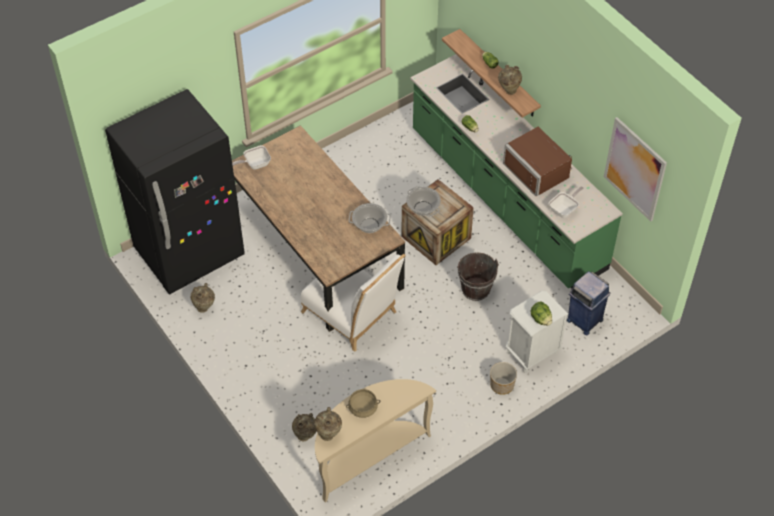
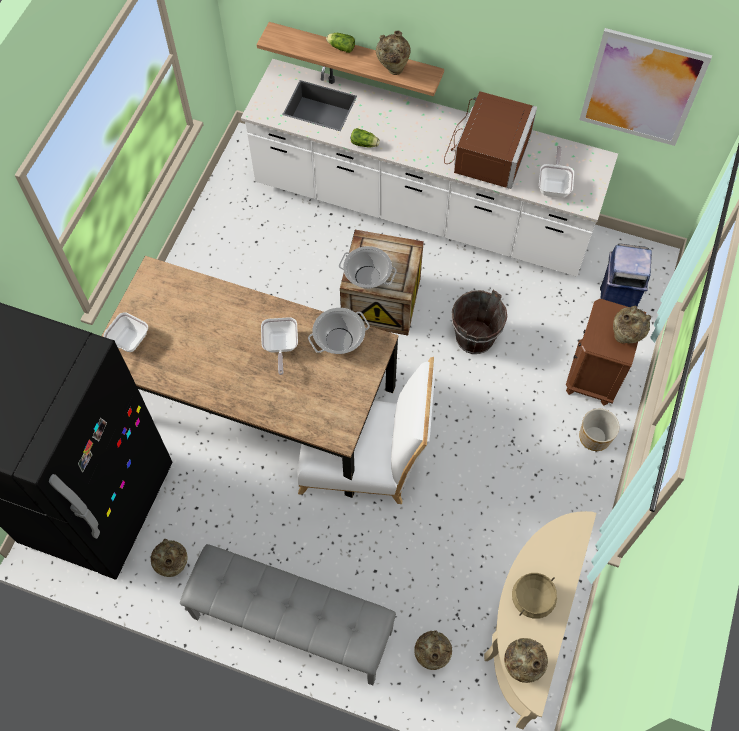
camera: 35 degrees left, 10 degrees up
green counter [410,54,623,288] -> white counter [241,59,618,277]
brown microwave [503,127,572,197] -> brown microwave turned 90 degrees counterclockwise [444,91,537,189]
white nightstand [506,291,568,372] -> brown nightstand [566,299,646,406]
lettuce [531,302,552,326] -> beige vase [613,306,651,343]
none -> grey bench [180,544,396,685]
none -> frying pan [261,317,298,375]

